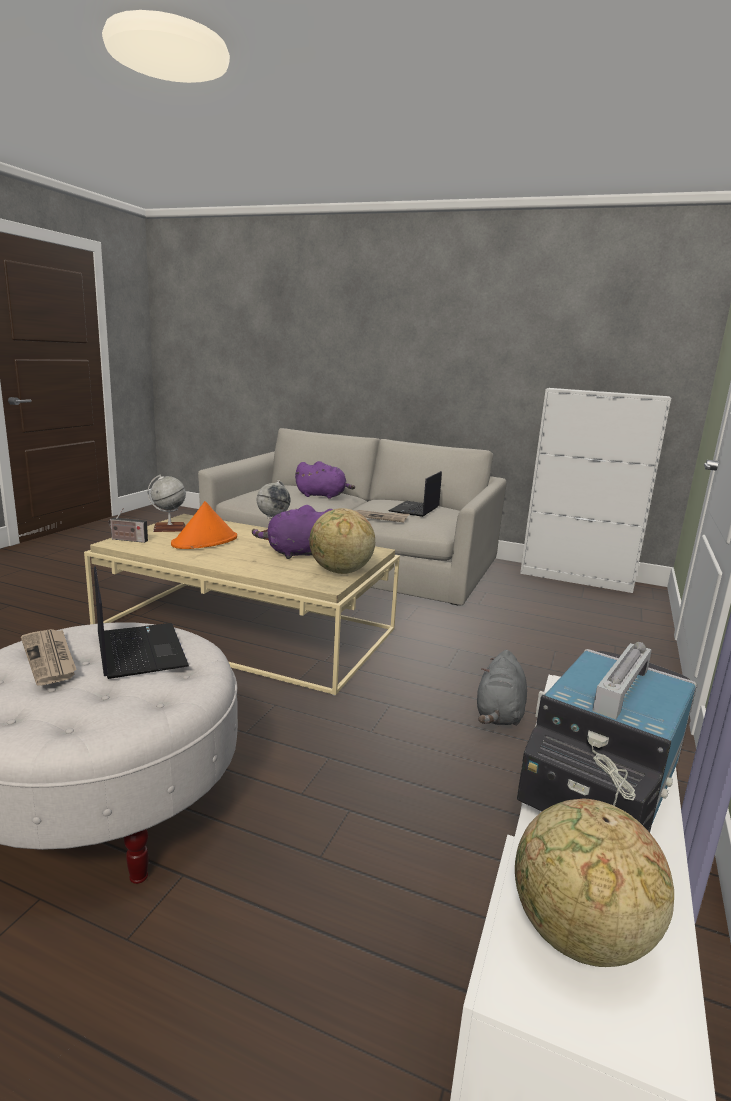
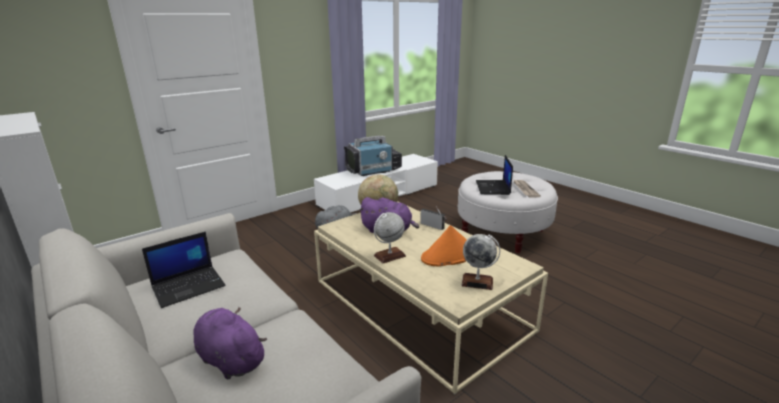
camera: 150 degrees left, 5 degrees up
radio [108,508,148,543] -> radio moved to [420,206,447,230]
newspaper [355,510,409,522] -> none
globe [515,799,674,967] -> none

